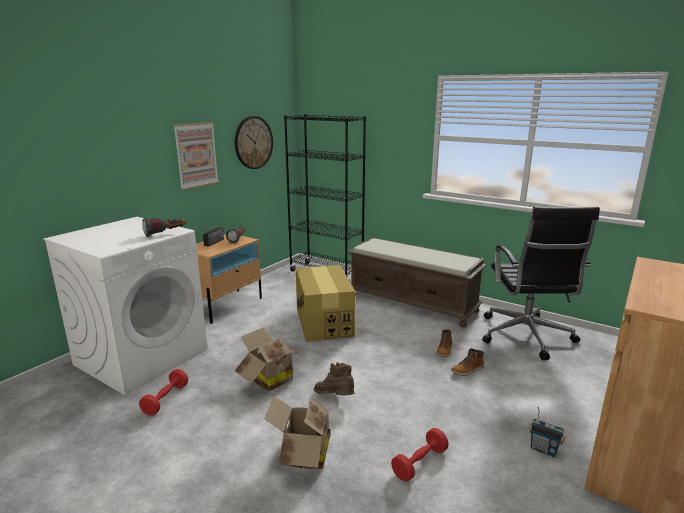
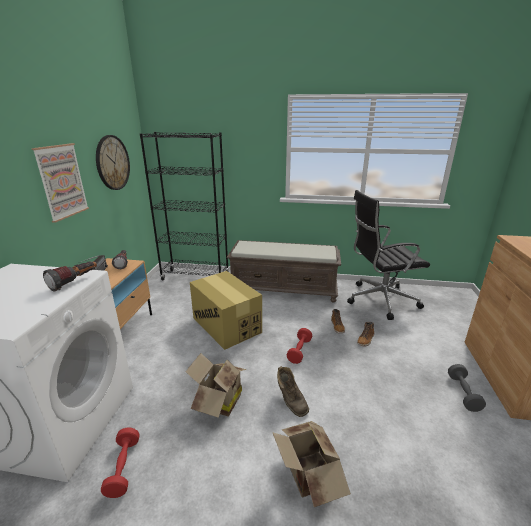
camera: 25 degrees left, 5 degrees up
brown boot [314,362,355,395] -> brown boot turned 135 degrees counterclockwise [277,366,309,417]
red dumbbell [391,428,449,482] -> red dumbbell moved to [287,328,312,364]
black office chair [482,207,600,360] -> black office chair turned 105 degrees clockwise [347,190,430,320]
radio [528,407,565,457] -> grey dumbbell [448,364,486,412]

